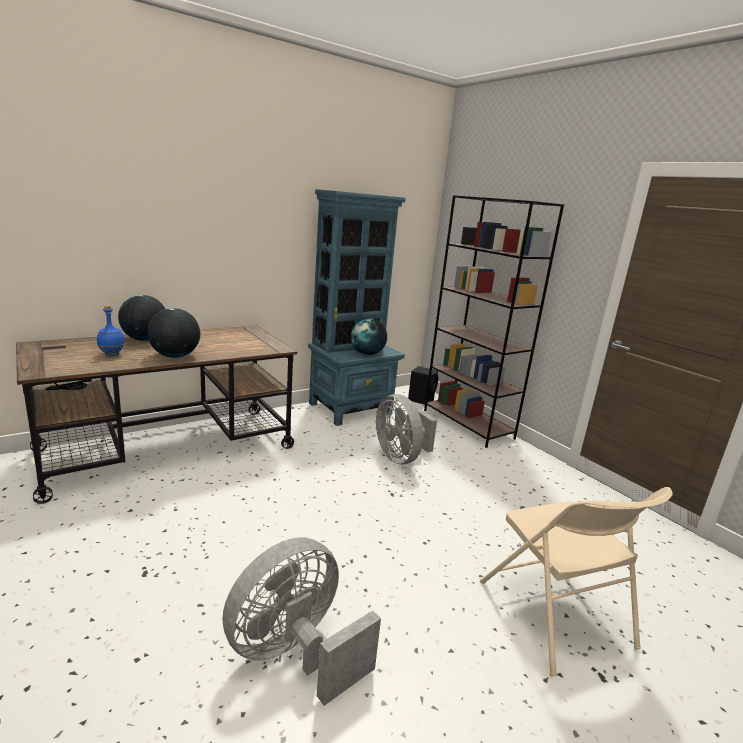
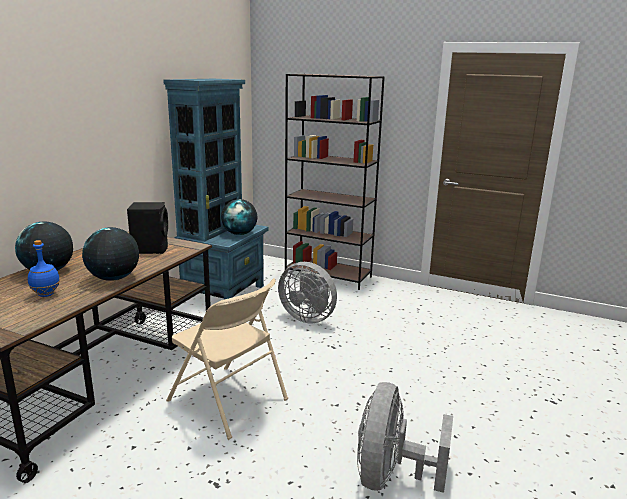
camera: 30 degrees left, 0 degrees up
black speaker [408,366,438,406] -> black speaker moved to [127,202,168,254]
beige chair [480,487,673,677] -> beige chair moved to [166,278,288,440]

